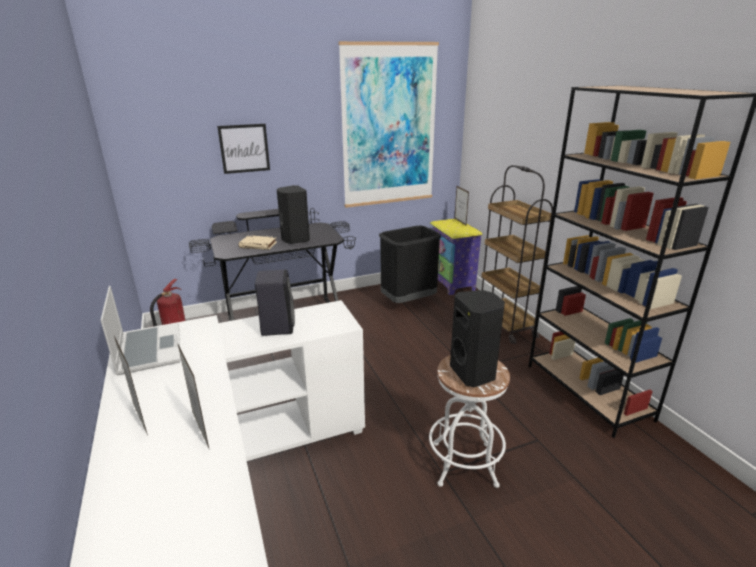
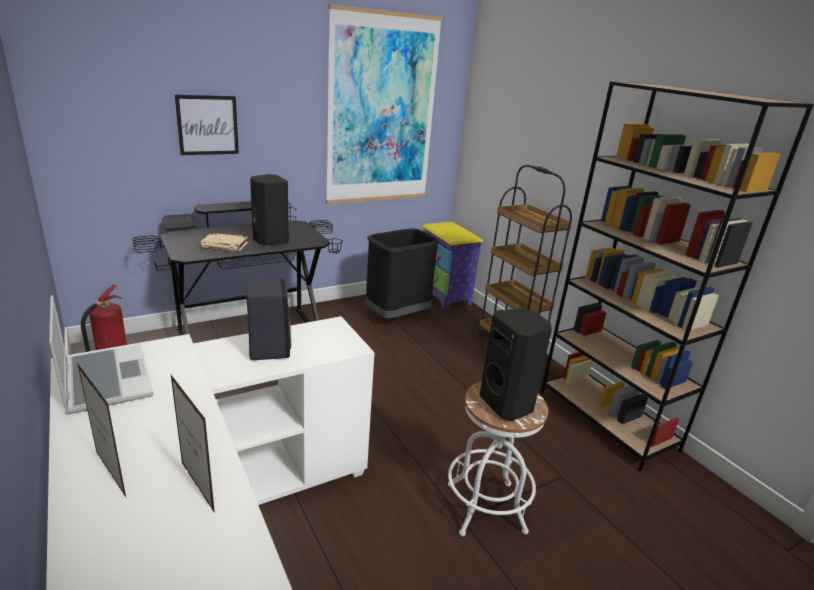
camera: 10 degrees left, 0 degrees up
picture frame [454,186,469,225] -> none

